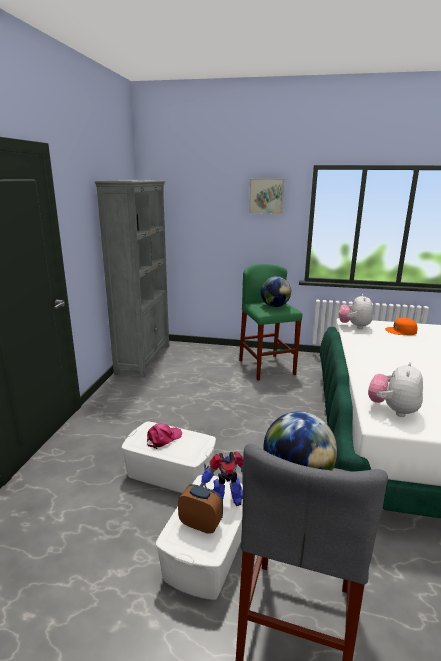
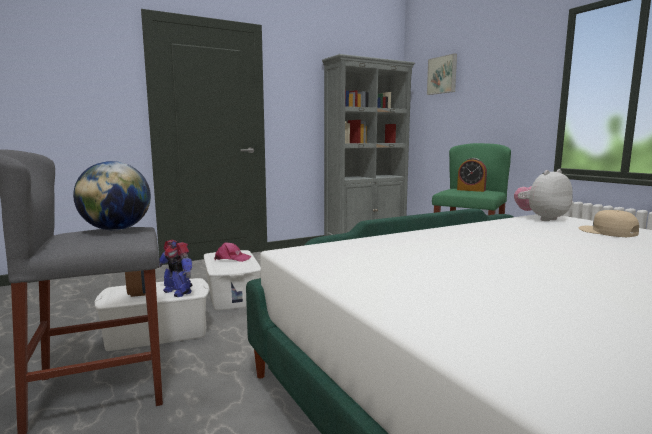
camera: 50 degrees right, 10 degrees down
picture [249,179,284,214] -> picture moved to [427,54,457,95]
globe [260,276,291,307] -> alarm clock [457,158,487,192]
plush toy [368,362,423,417] -> none
orange cap [385,318,418,335] -> beige cap [578,210,639,237]

